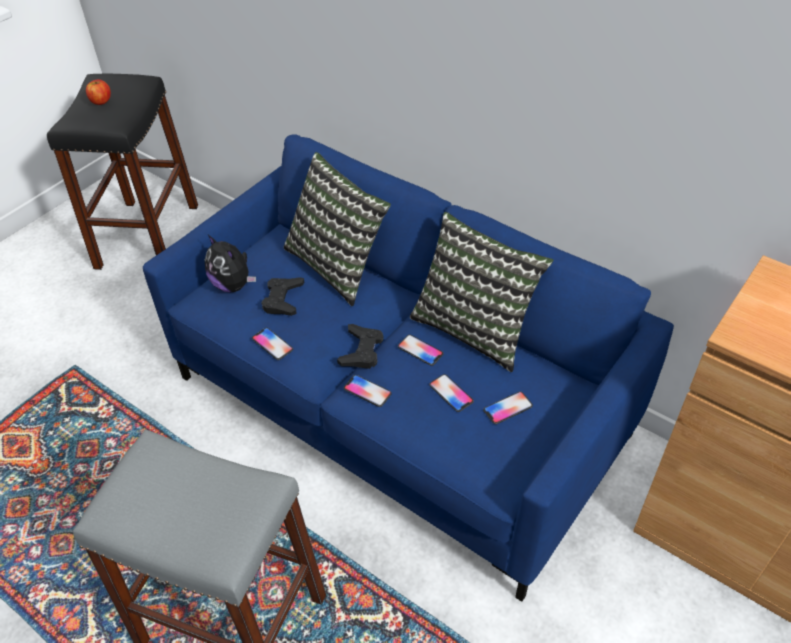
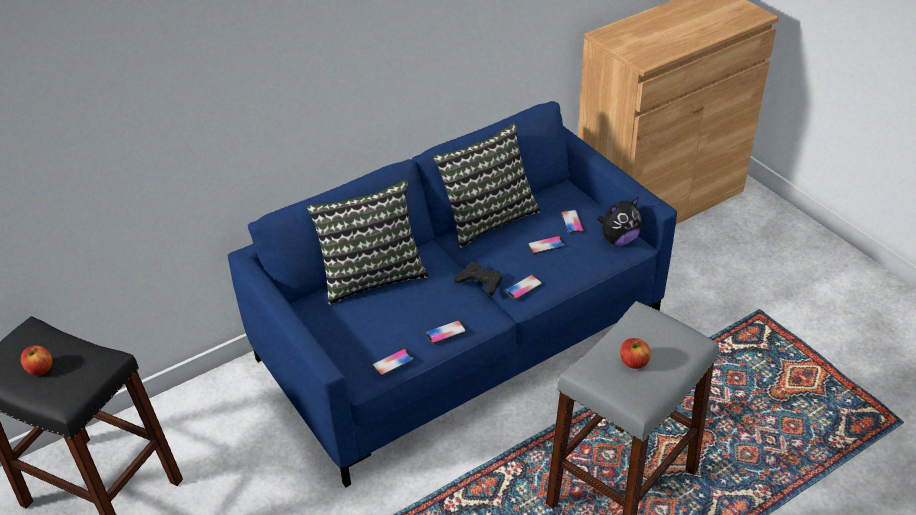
camera: 70 degrees left, 5 degrees down
plush toy [205,235,256,293] -> plush toy moved to [597,197,642,245]
black game controller [261,277,304,316] -> none
phone [398,334,444,366] -> phone moved to [372,348,414,376]
none -> apple [620,338,651,369]

